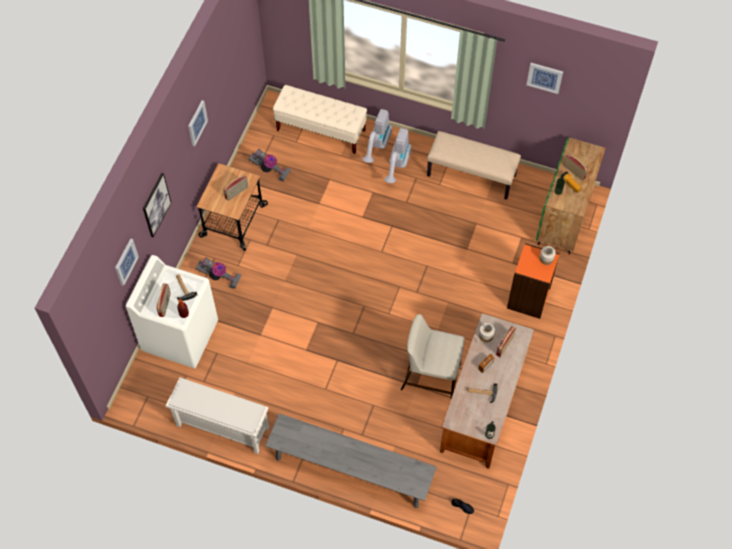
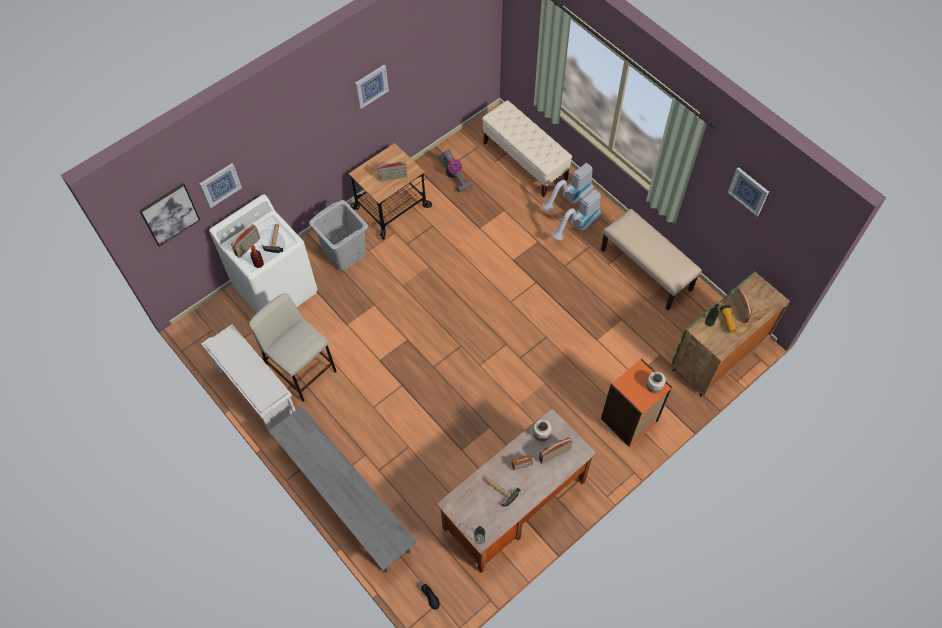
camera: 30 degrees right, 0 degrees up
picture [143,173,171,237] -> picture moved to [139,183,200,246]
vacuum cleaner [195,257,241,289] -> grey laundry basket [309,200,368,271]
beige stool [401,314,465,398] -> beige stool moved to [249,293,337,401]

